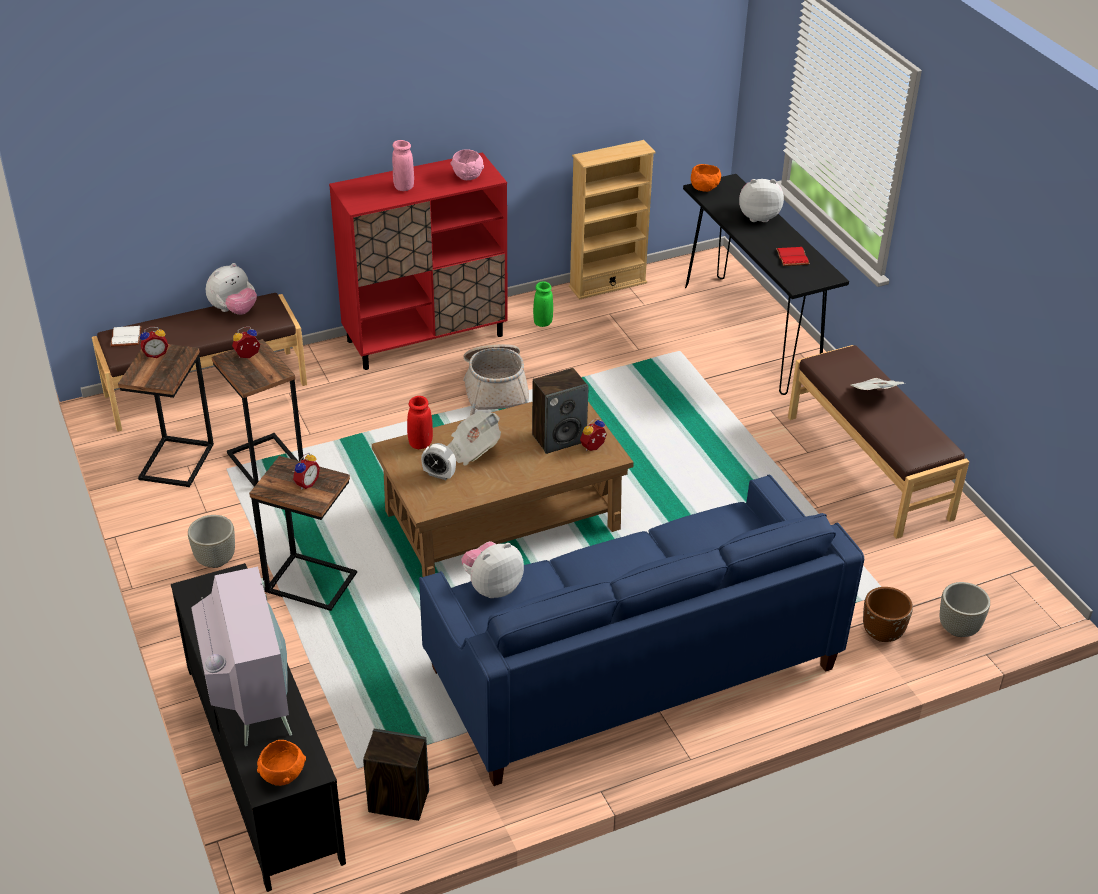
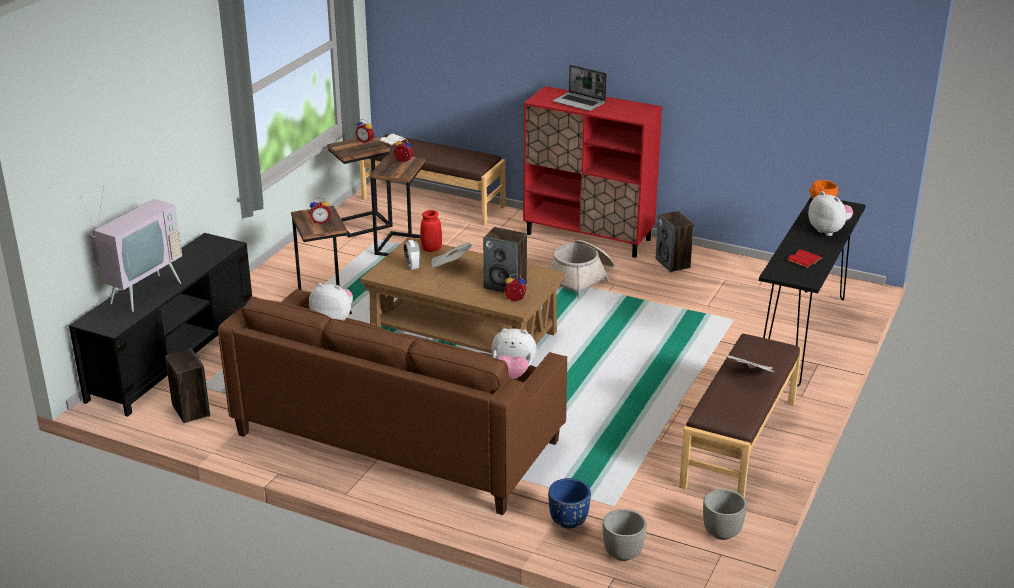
camera: 50 degrees right, 10 degrees down
grey planter [188,515,235,568] -> grey planter moved to [703,489,747,540]
plush toy [206,263,257,315] -> plush toy moved to [491,328,537,379]
orange bowl [257,740,306,786] -> none
pink vase [392,140,414,191] -> laptop [553,65,607,111]
blue sofa [419,474,864,786] -> brown sofa [218,289,567,515]
pink bowl [451,149,484,180] -> none
green vase [533,281,553,327] -> speaker [656,211,694,272]
beige bookcase [569,140,656,300] -> none
brown planter [863,587,913,642] -> blue planter [548,478,591,528]

